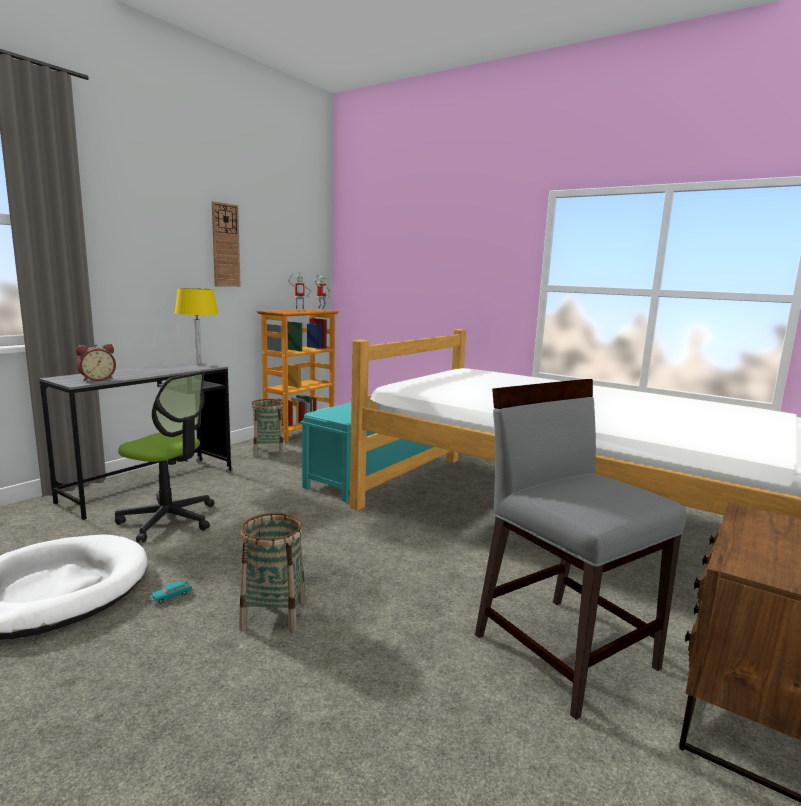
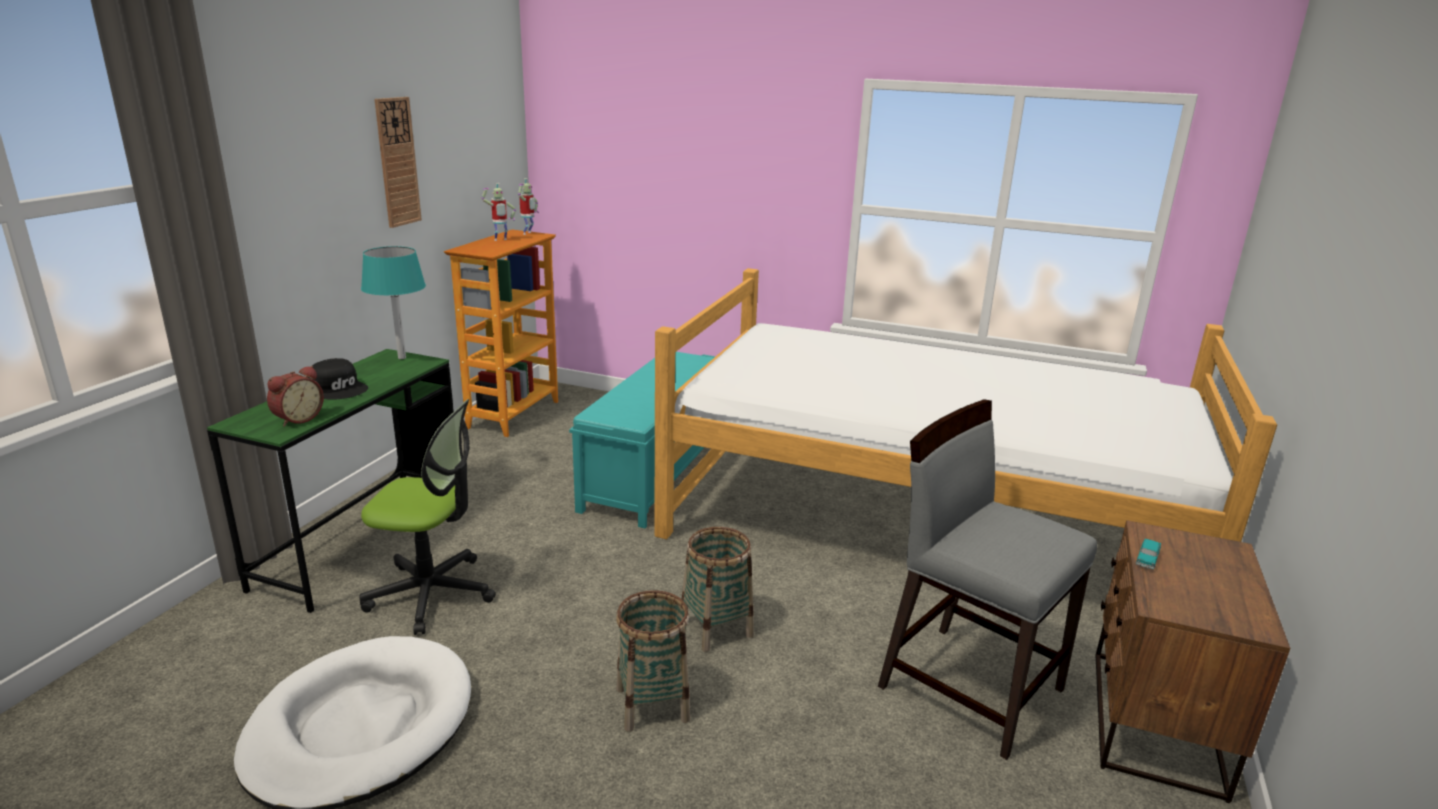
camera: 15 degrees left, 10 degrees up
grey desk [39,361,233,520] -> green desk [207,349,454,613]
toy car [150,581,194,604] -> toy car moved to [1136,539,1161,570]
yellow table lamp [175,288,219,364] -> turquoise table lamp [361,246,426,359]
basket [251,399,284,456] -> basket moved to [682,527,754,652]
none -> black cap [308,358,368,400]

